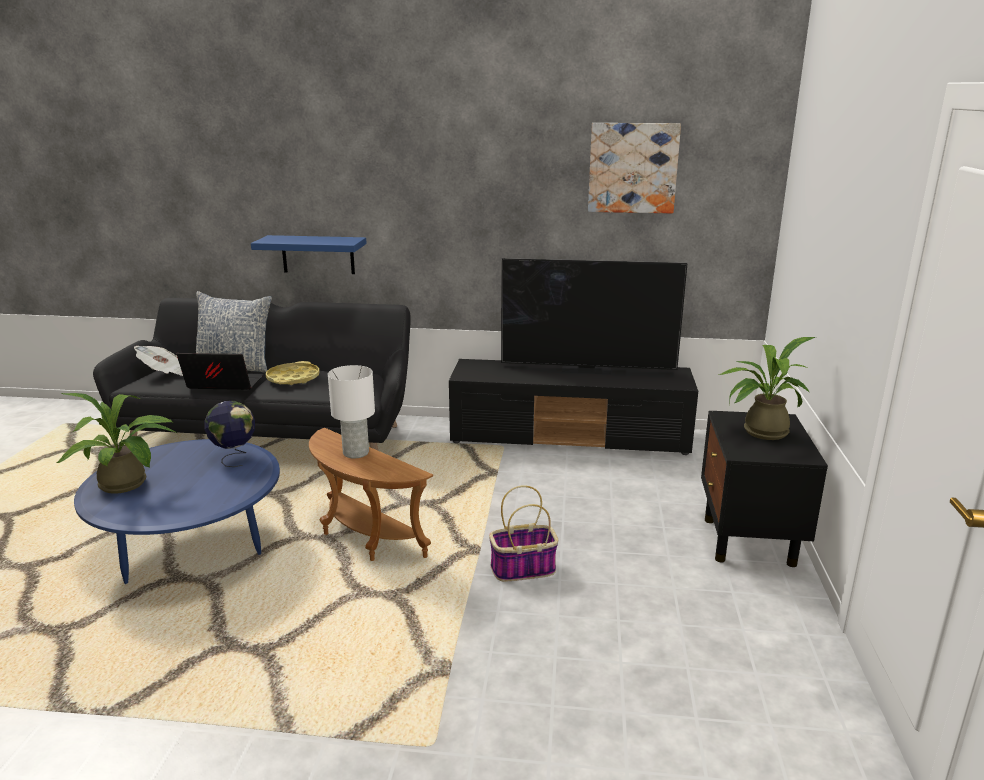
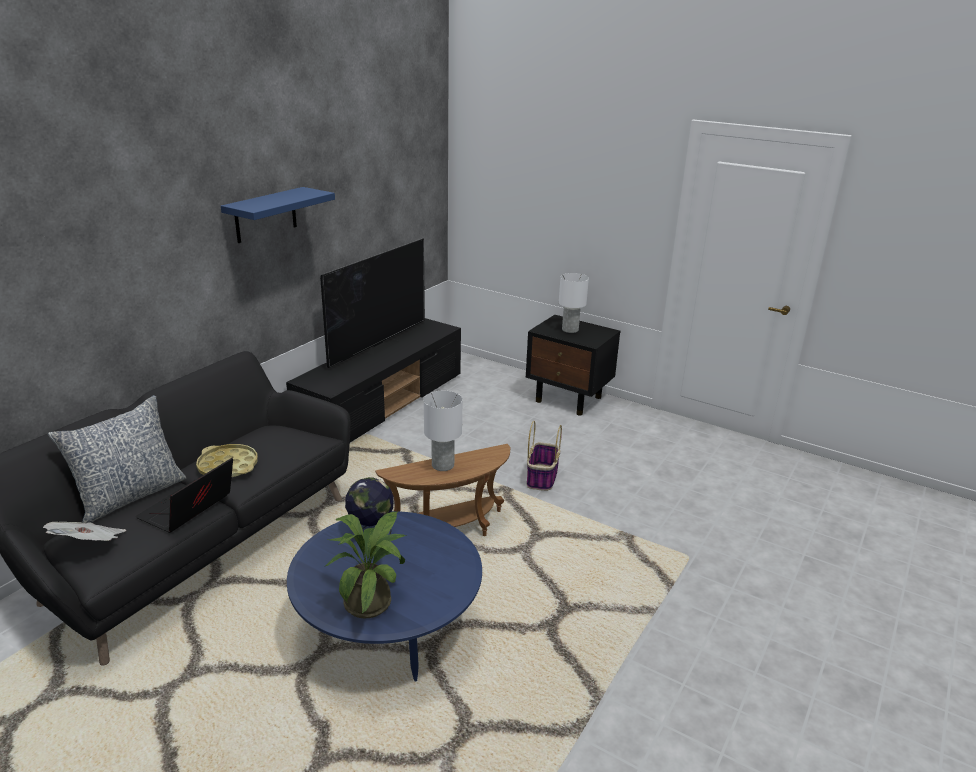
camera: 65 degrees left, 5 degrees up
blue shelf [251,235,367,274] -> blue shelf moved to [221,187,335,243]
picture [588,123,681,213] -> none
potted plant [718,337,816,440] -> white table lamp [559,273,589,333]

